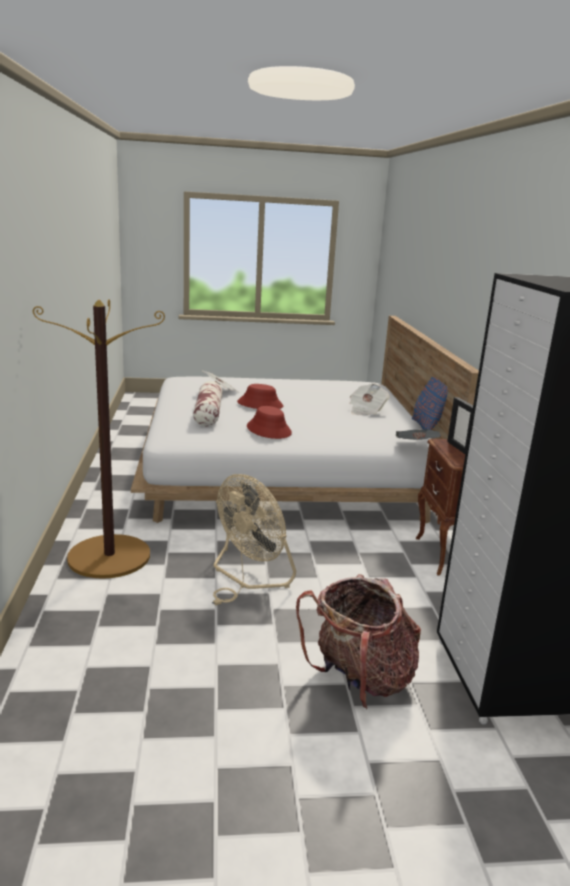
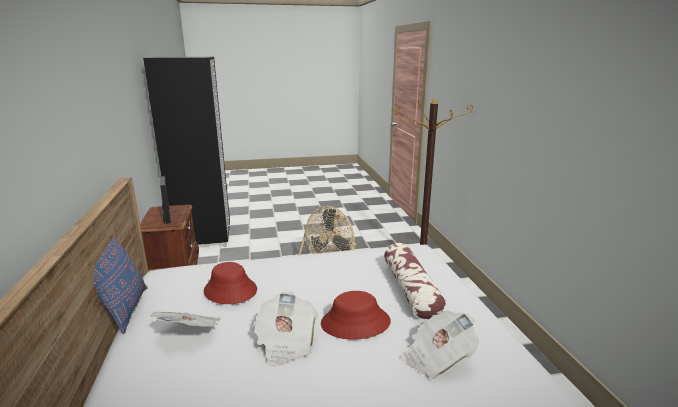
camera: 175 degrees right, 0 degrees up
red hat [247,406,292,439] -> red hat moved to [204,262,257,304]
backpack [296,574,421,710] -> none
newspaper [396,429,441,440] -> newspaper moved to [253,292,318,367]

